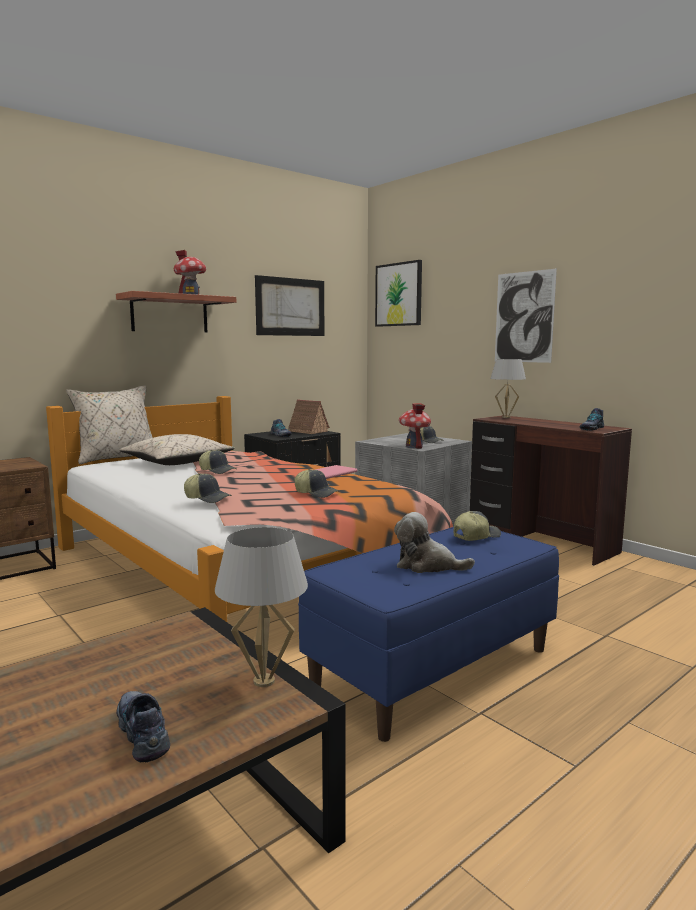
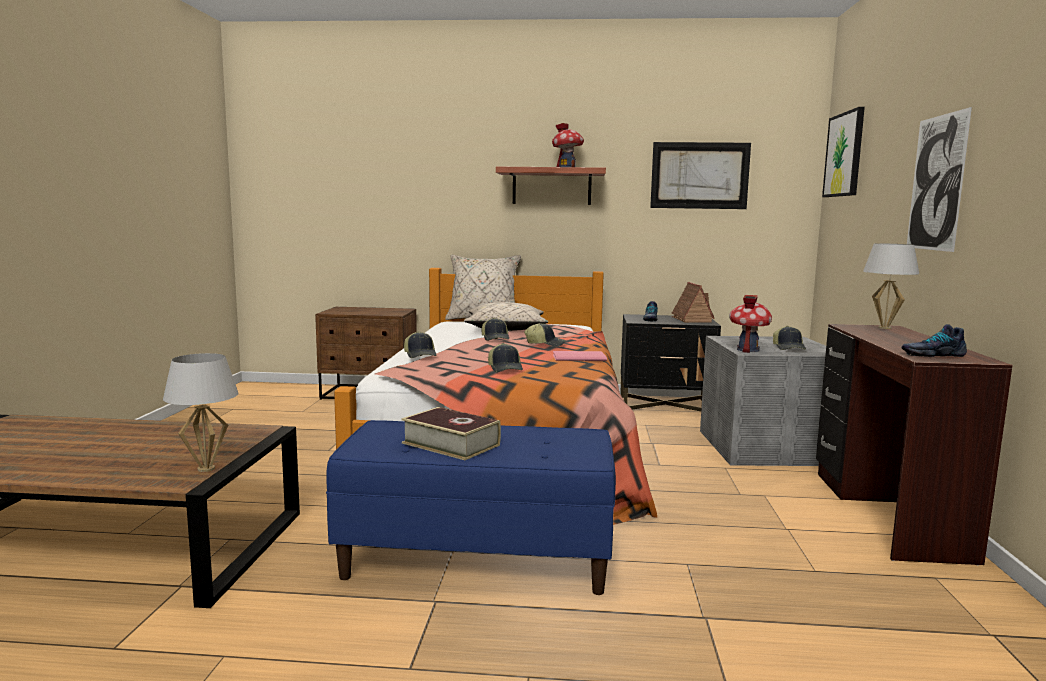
camera: 45 degrees right, 0 degrees up
shoe [116,691,170,762] -> none
plush toy [394,512,475,573] -> book [401,407,501,460]
cap [453,511,501,541] -> cap moved to [524,323,566,346]

